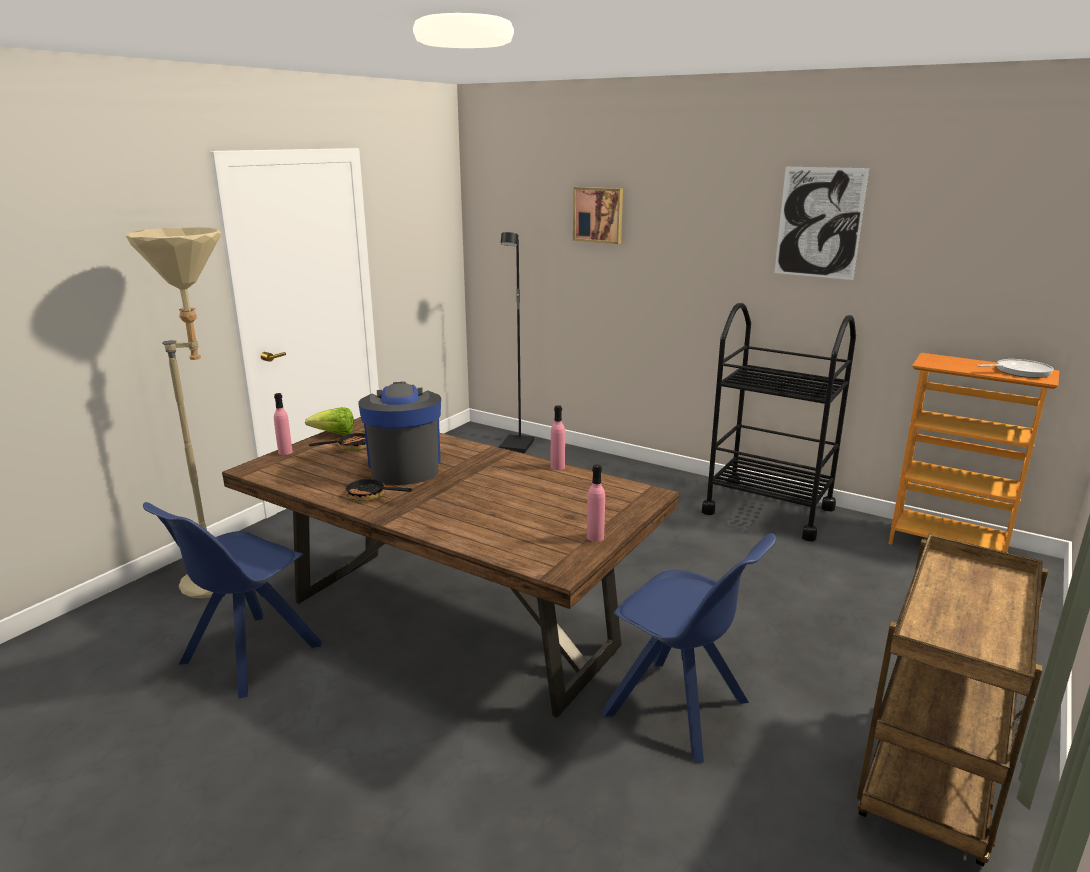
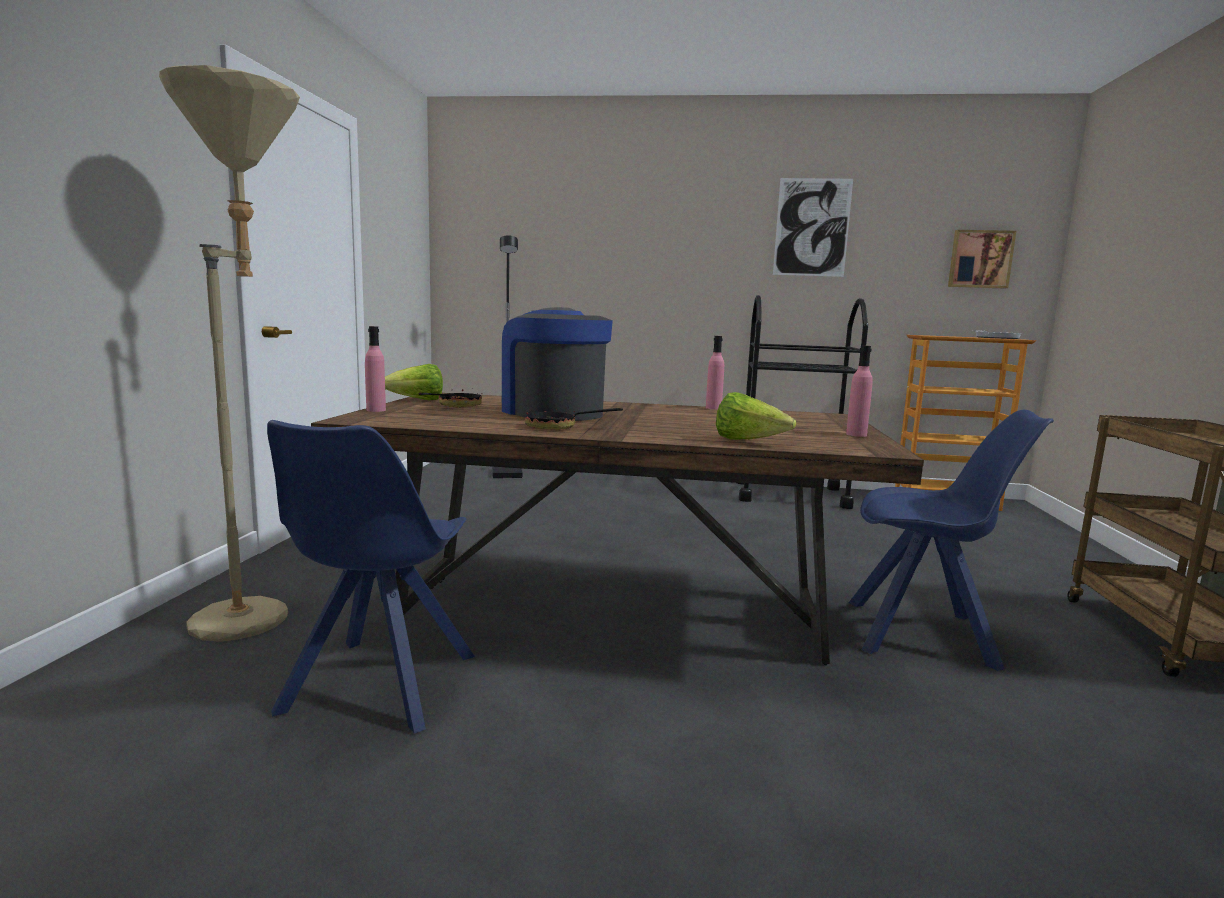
camera: 25 degrees left, 10 degrees down
picture [573,187,623,244] -> picture moved to [948,230,1016,288]
none -> lettuce [716,392,796,440]

